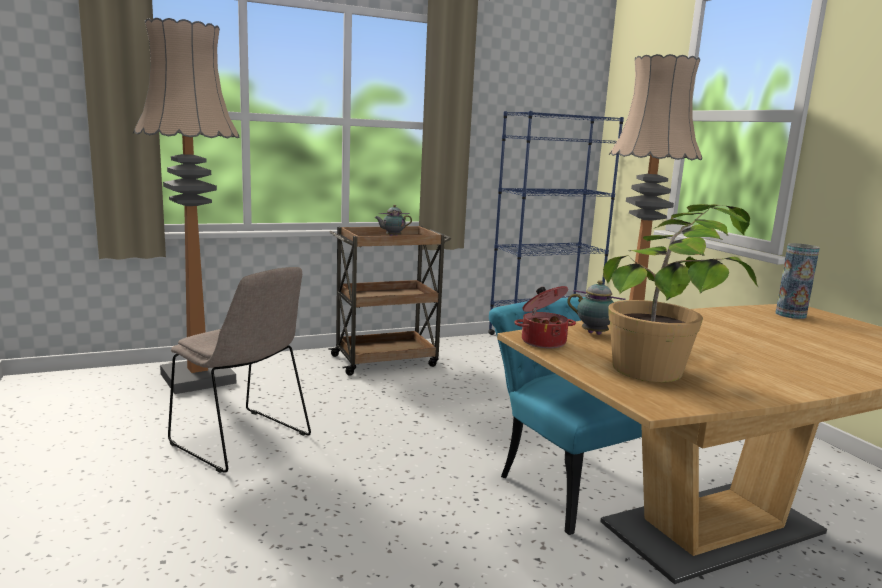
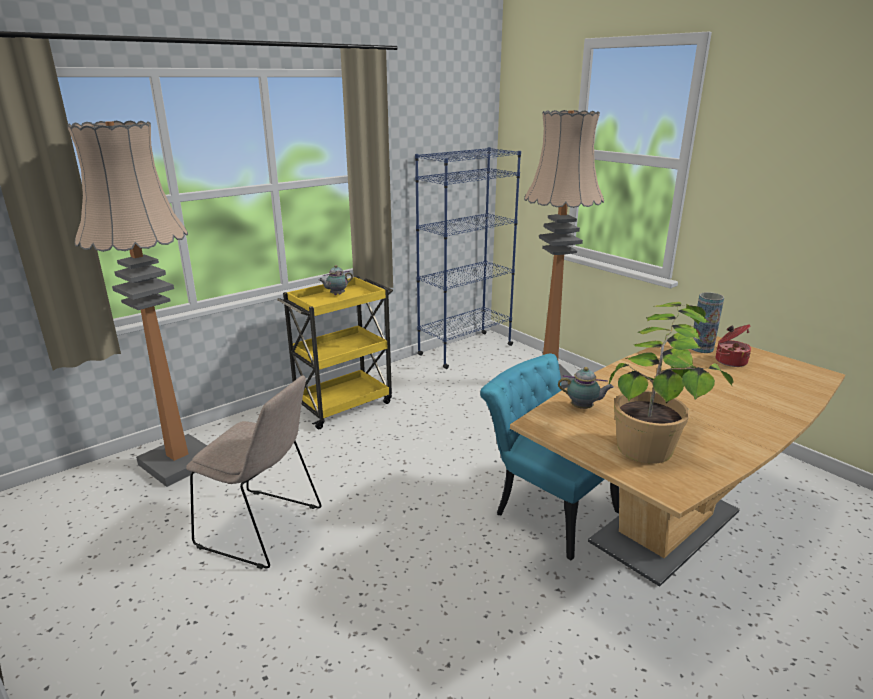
camera: 15 degrees left, 10 degrees up
brown cart [328,226,451,376] -> yellow cart [277,276,393,429]
cooking pot [514,286,576,348] -> cooking pot moved to [716,324,751,367]

